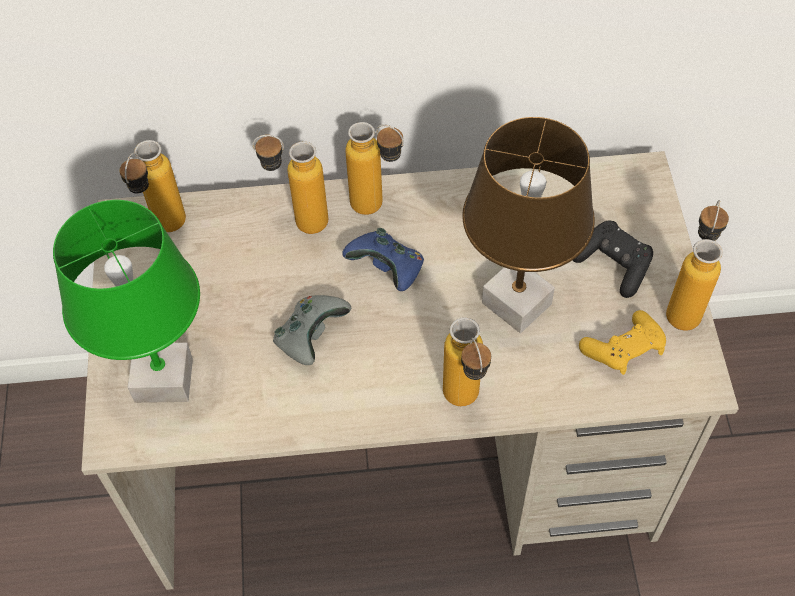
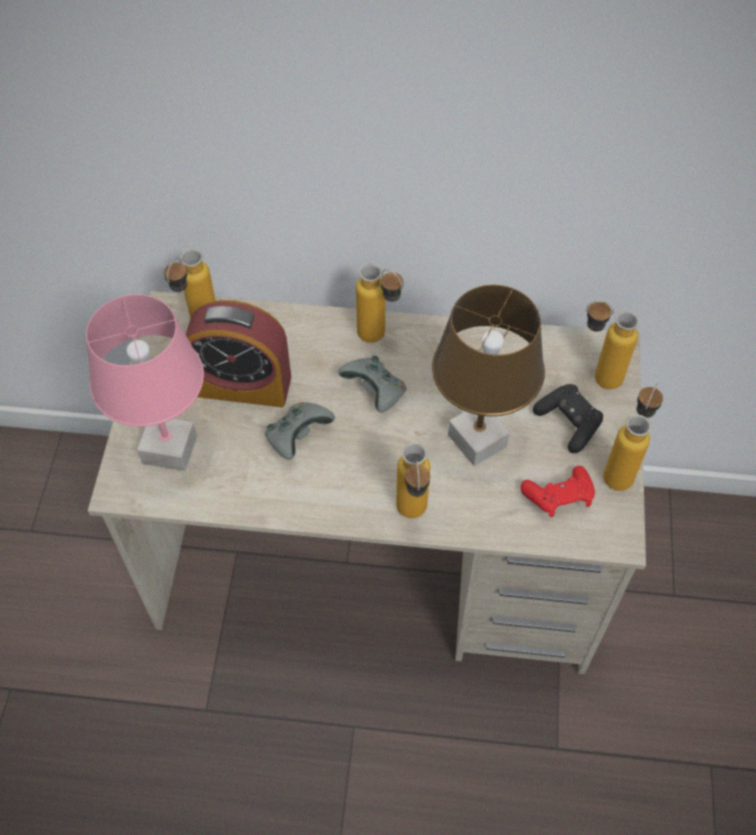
camera: 10 degrees right, 0 degrees up
green table lamp [53,200,200,403] -> pink table lamp [86,294,204,471]
bottle [252,135,328,234] -> bottle moved to [586,301,639,389]
blue game controller [342,228,424,291] -> grey game controller [338,355,407,412]
yellow game controller [579,310,666,375] -> red game controller [520,466,595,517]
none -> alarm clock [186,300,291,407]

